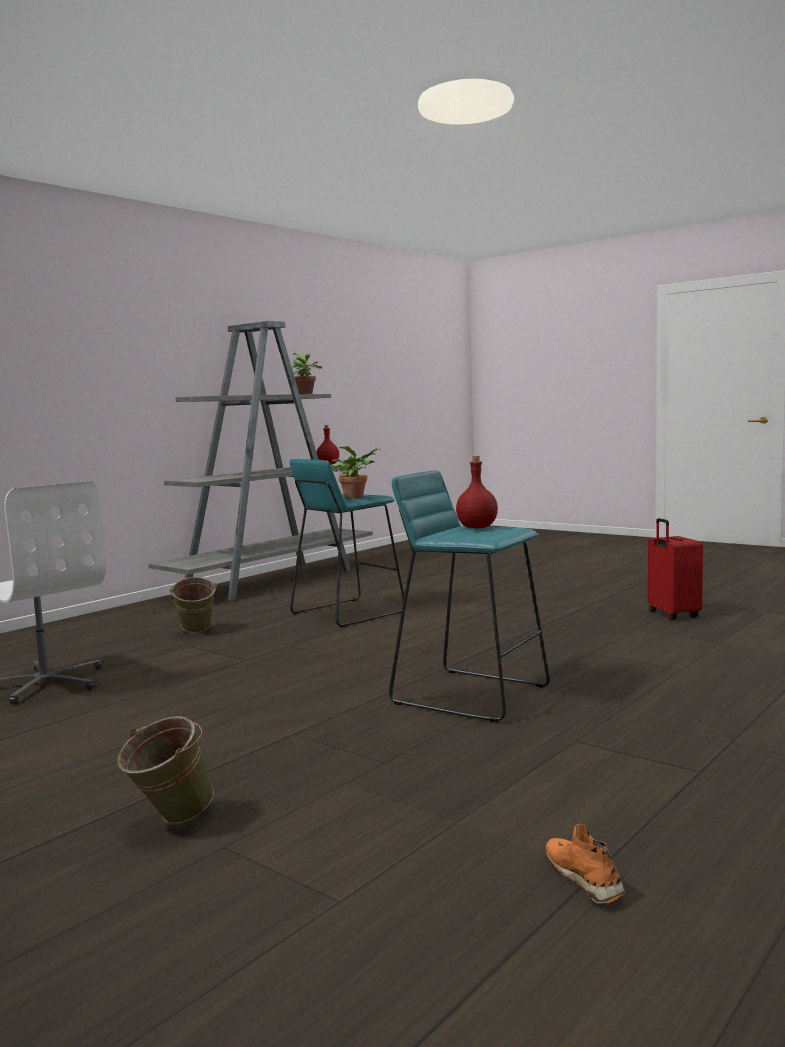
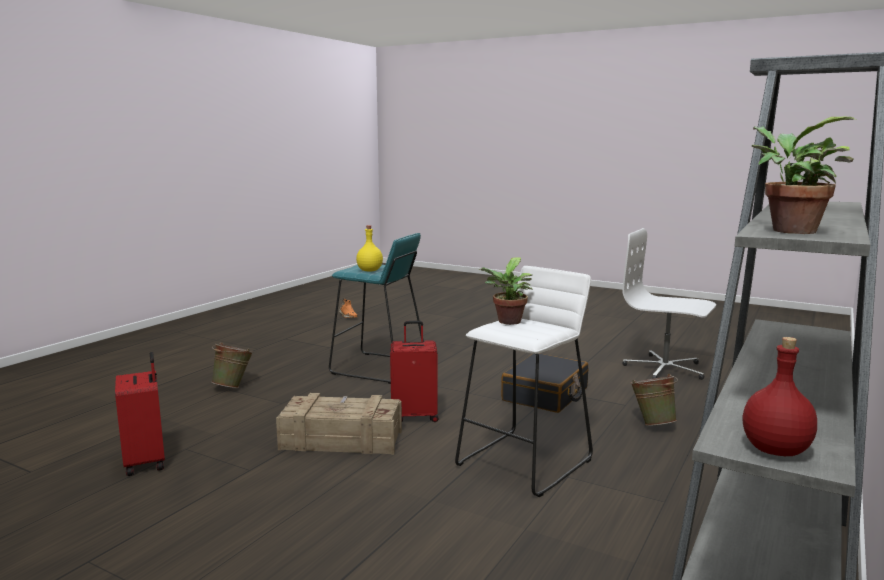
camera: 170 degrees right, 5 degrees up
green bucket [117,716,214,824] -> green bucket moved to [211,342,254,388]
turquoise stool [290,459,404,627] -> white stool [455,266,593,497]
red bottle [456,456,498,528] -> yellow bottle [356,225,383,272]
none -> crate [276,393,402,455]
none -> red suitcase [390,321,438,422]
none -> black suitcase [501,354,588,413]

